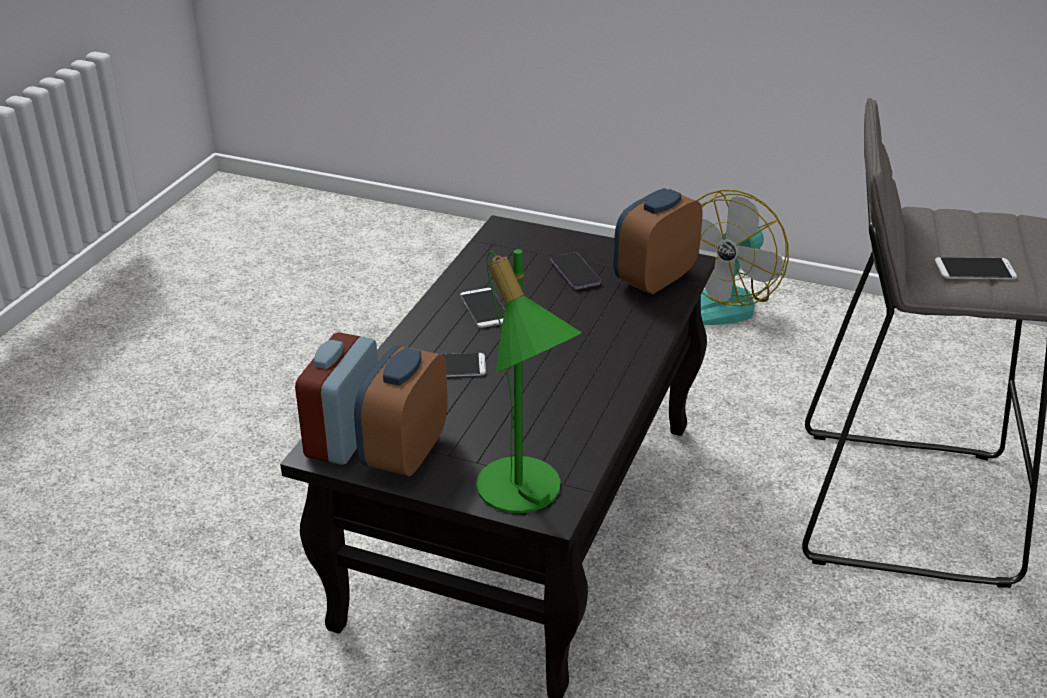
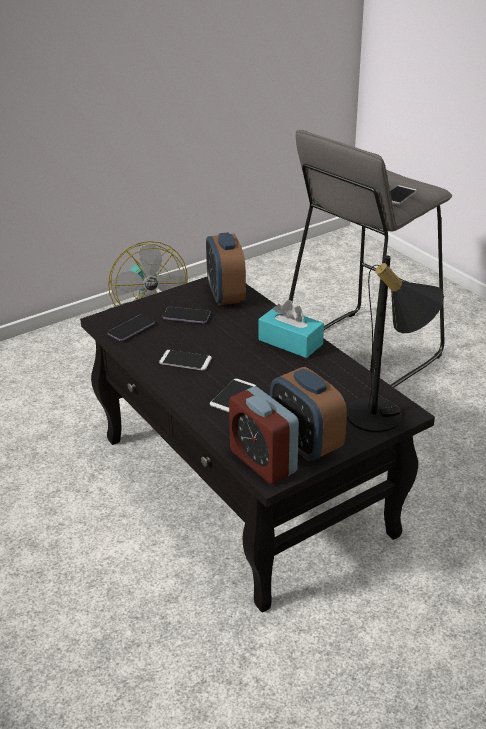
camera: 55 degrees left, 0 degrees up
green table lamp [476,249,582,513] -> black table lamp [347,255,444,432]
none -> phone [108,315,154,341]
none -> turquoise tissue box [259,300,324,358]

